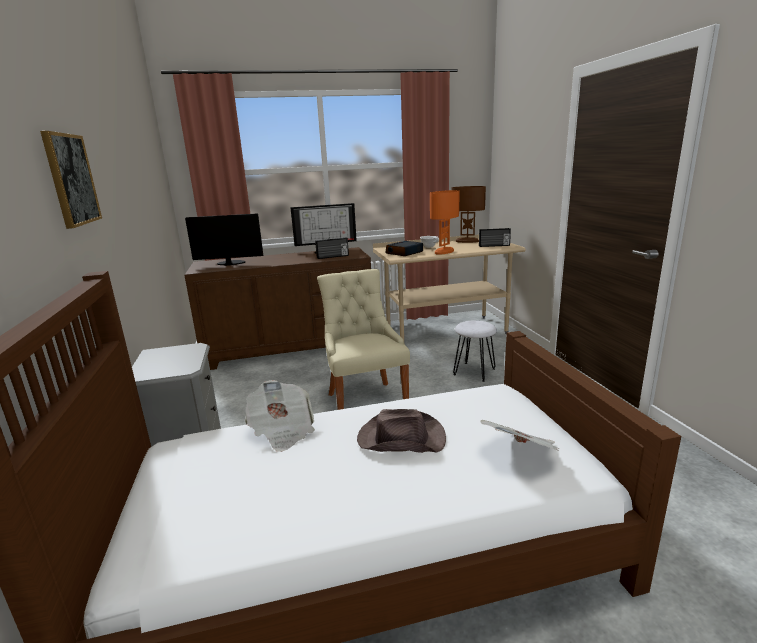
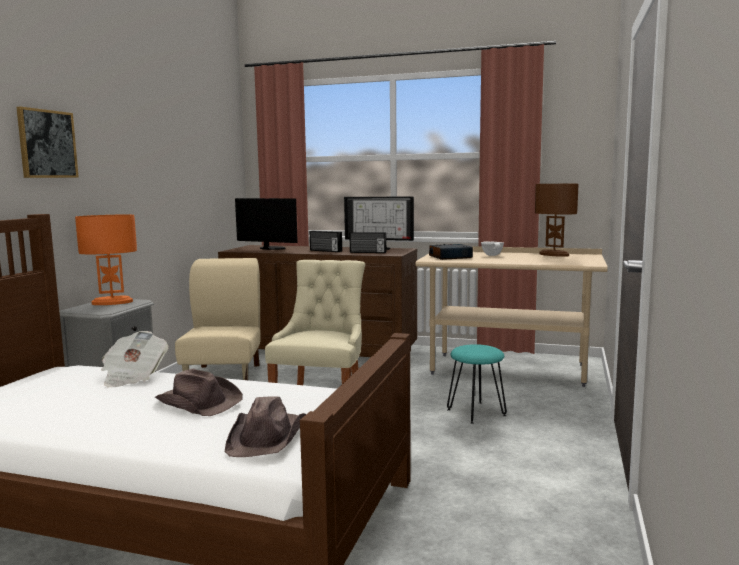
camera: 30 degrees right, 10 degrees down
orange table lamp [430,190,459,255] -> orange table lamp moved to [75,215,137,305]
white stool [453,320,497,382] -> turquoise stool [447,344,507,424]
radio [479,228,511,247] -> radio moved to [310,231,342,252]
newspaper [481,420,560,451] -> brown hat [225,396,306,457]
none -> beige chair [175,258,261,380]

